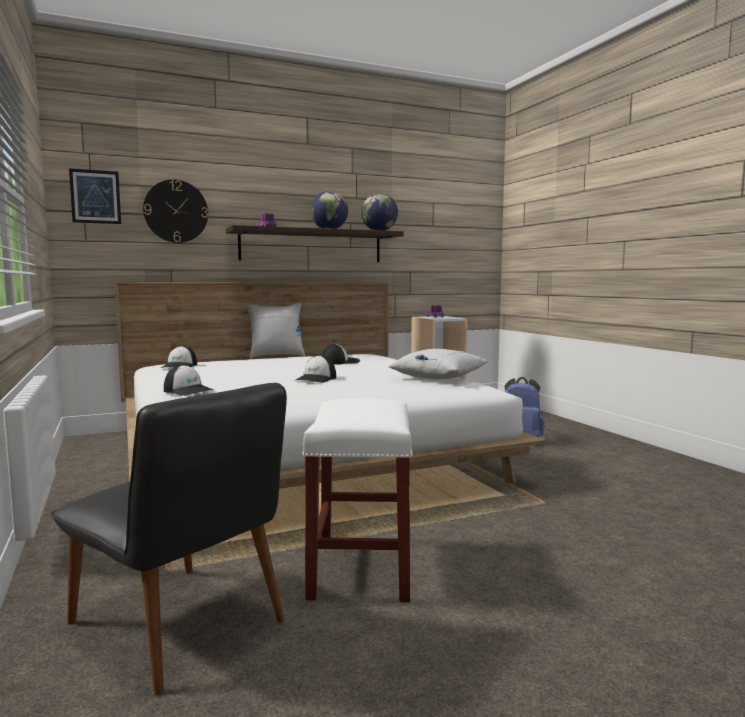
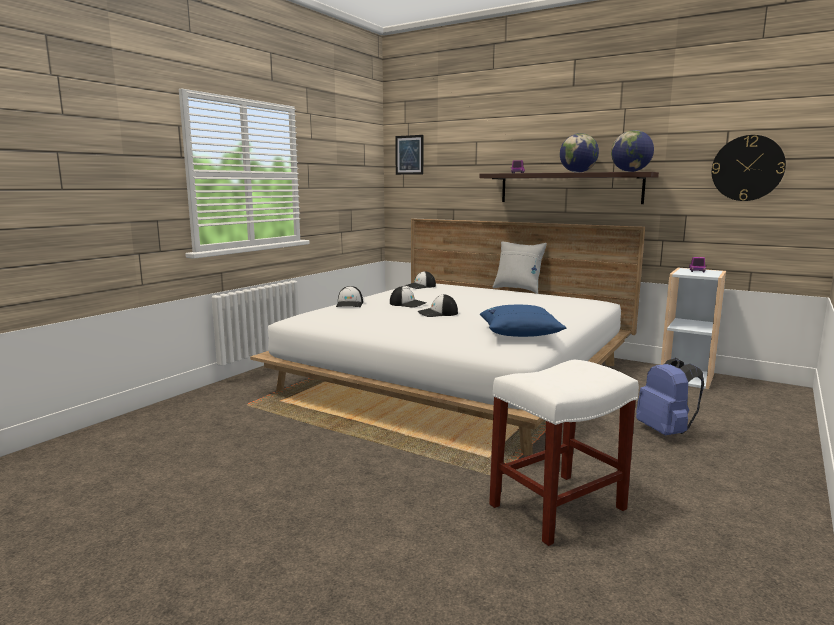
camera: 55 degrees right, 5 degrees up
black chair [51,383,287,695] -> none
wall clock [143,179,208,243] -> wall clock moved to [712,135,786,201]
white stool [302,398,413,602] -> white stool moved to [489,360,639,546]
cap [322,344,360,365] -> cap moved to [390,286,426,308]
grey pillow [389,349,488,379] -> blue pillow [480,305,566,337]

